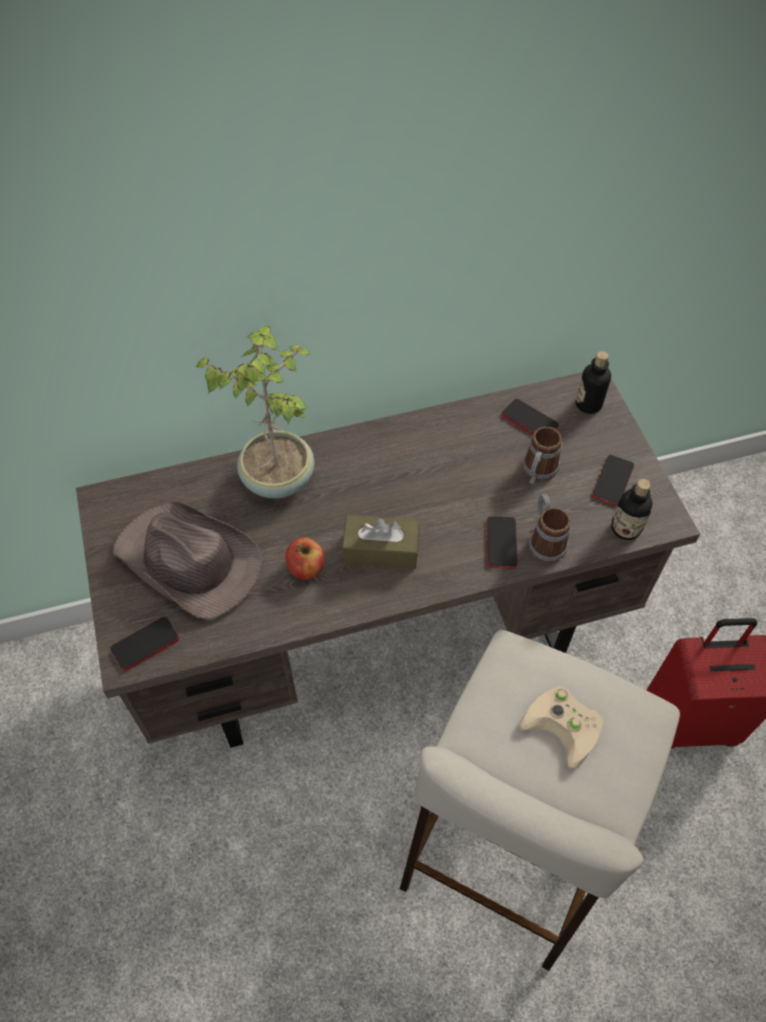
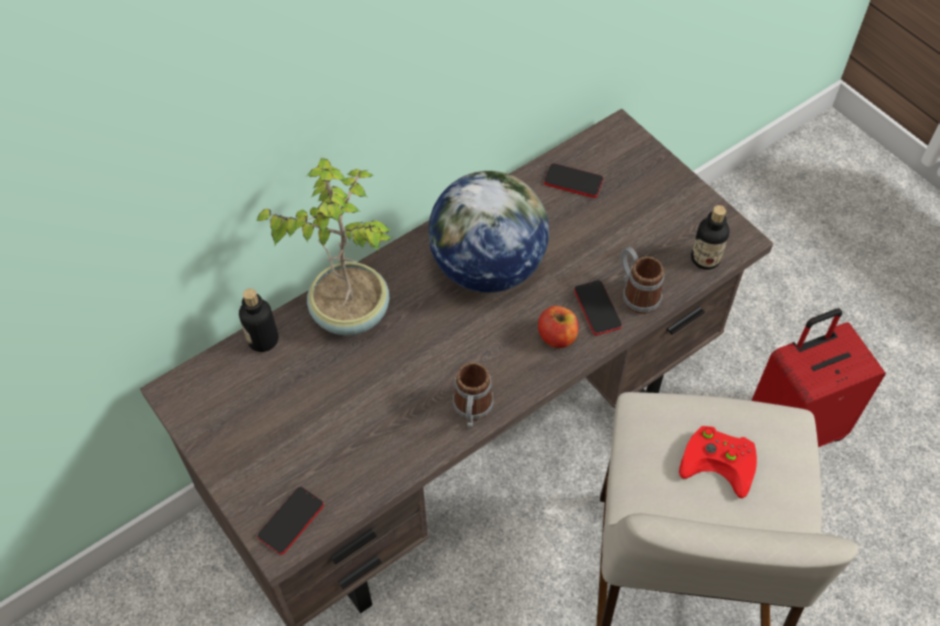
camera: 20 degrees left, 0 degrees up
brown hat [113,501,262,620] -> none
apple [286,537,324,580] -> apple moved to [538,306,578,348]
brown tissue box [342,515,419,569] -> none
beige game controller [519,686,603,769] -> red game controller [679,426,757,498]
mug [523,426,562,484] -> mug moved to [453,362,494,428]
bottle [576,351,611,414] -> bottle moved to [239,288,278,352]
phone [592,455,634,506] -> none
none -> globe [428,171,549,293]

